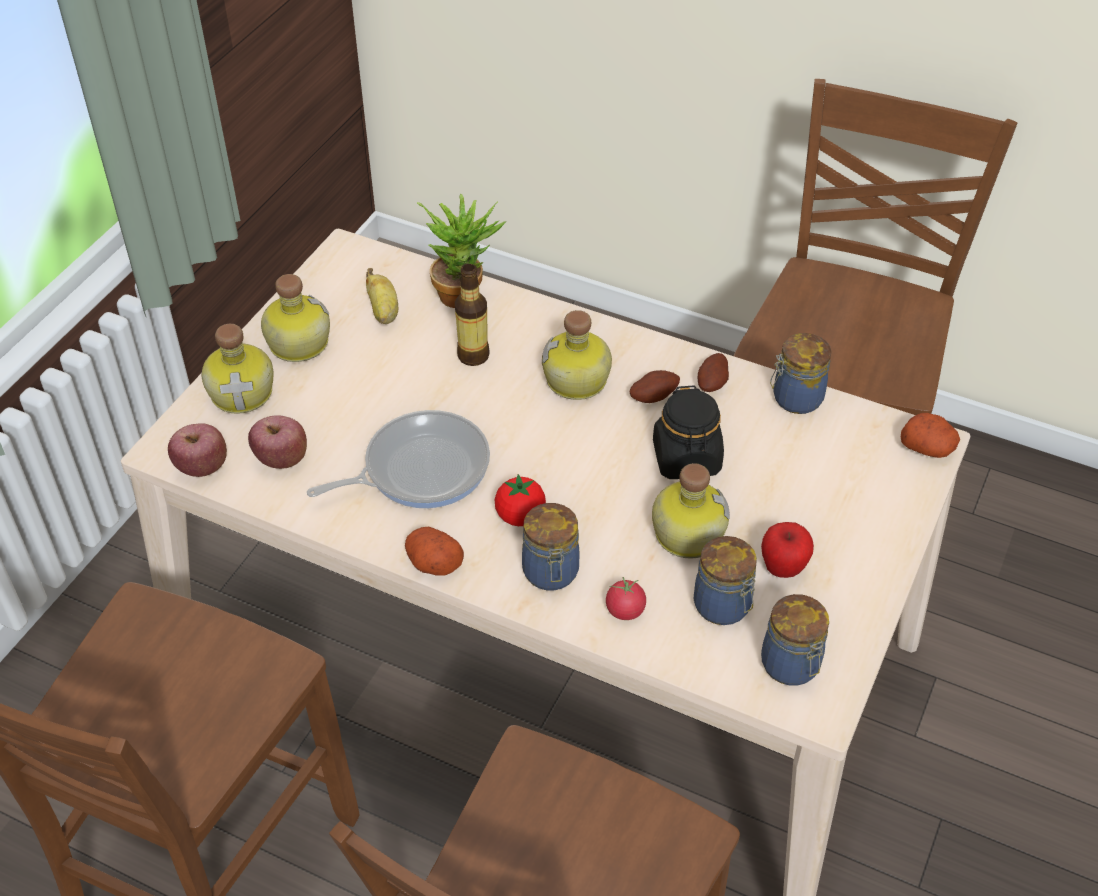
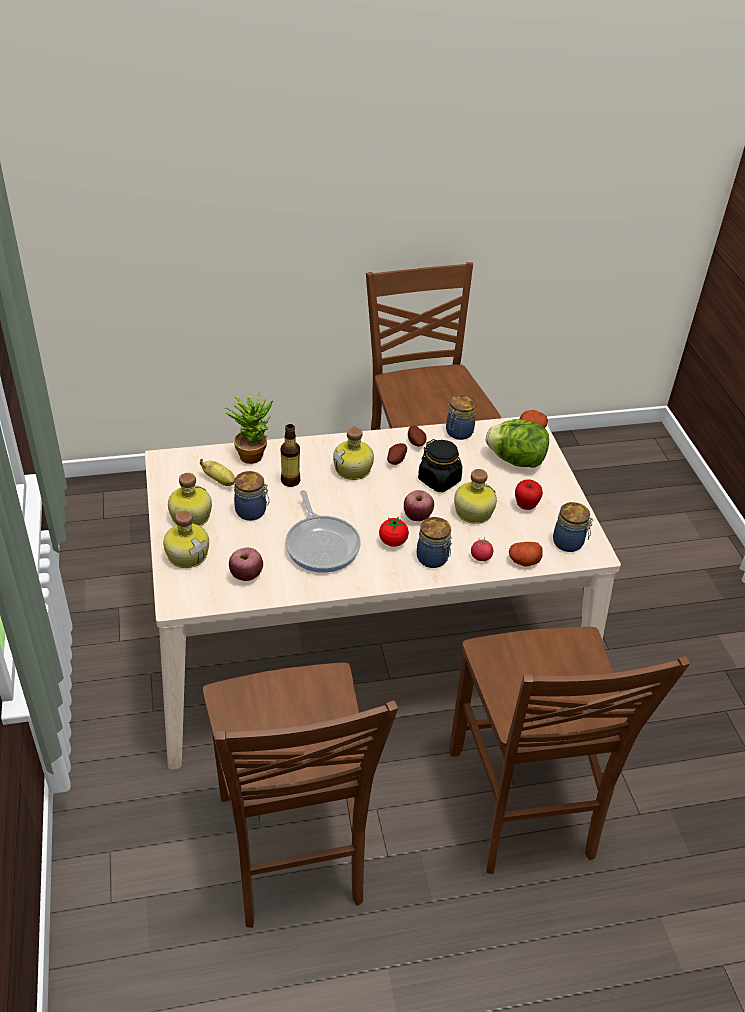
camera: 40 degrees left, 5 degrees down
apple [168,423,227,477] -> apple moved to [404,490,434,521]
frying pan [307,410,490,509] -> frying pan turned 135 degrees clockwise [285,490,361,573]
potato [405,527,464,575] -> potato moved to [509,542,543,566]
jar [694,536,757,625] -> jar moved to [234,471,269,521]
none -> lettuce [486,419,549,468]

